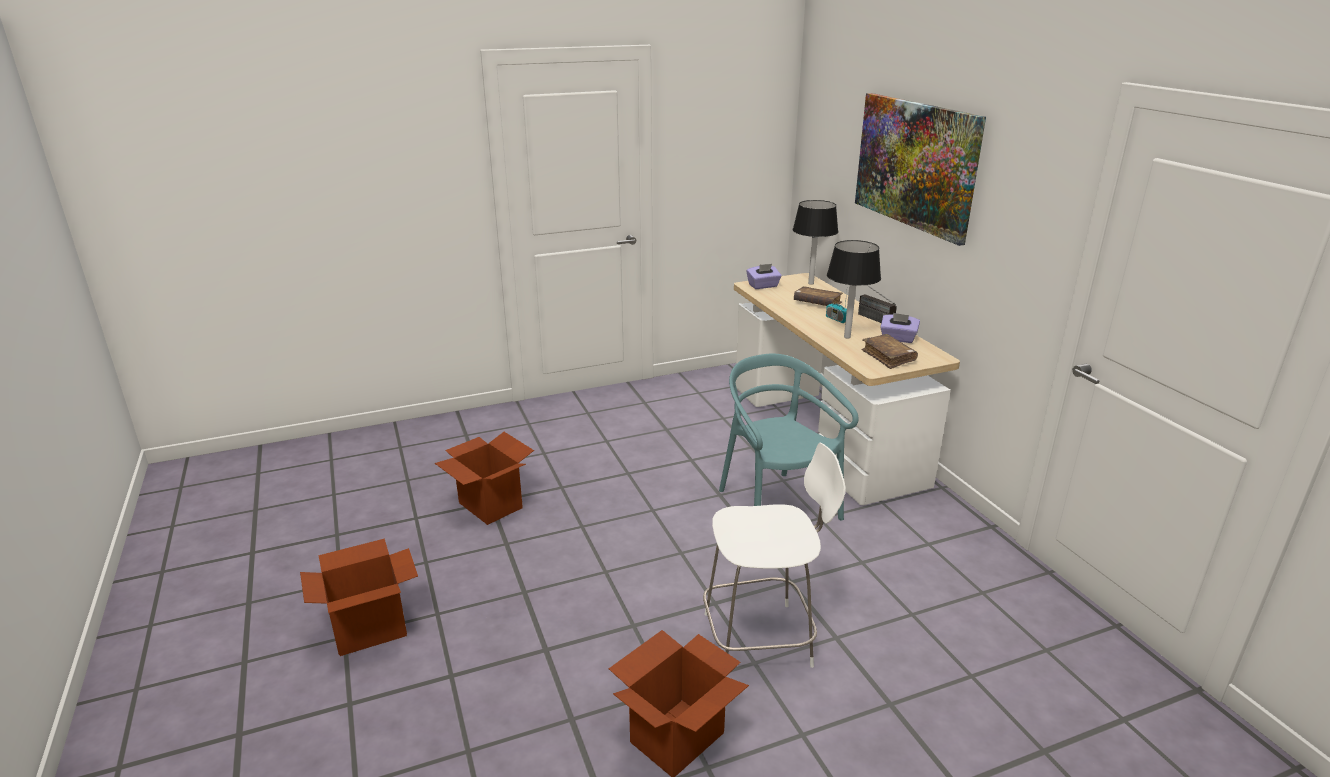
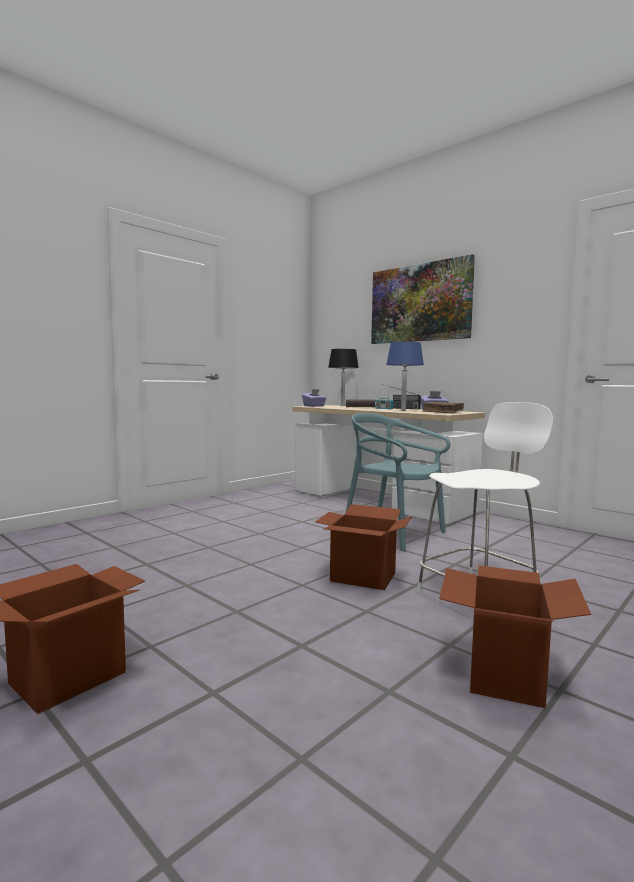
camera: 25 degrees left, 20 degrees down
cardboard box [435,432,534,525] -> cardboard box moved to [315,504,412,590]
black table lamp [827,240,881,339] -> blue table lamp [386,342,424,411]

